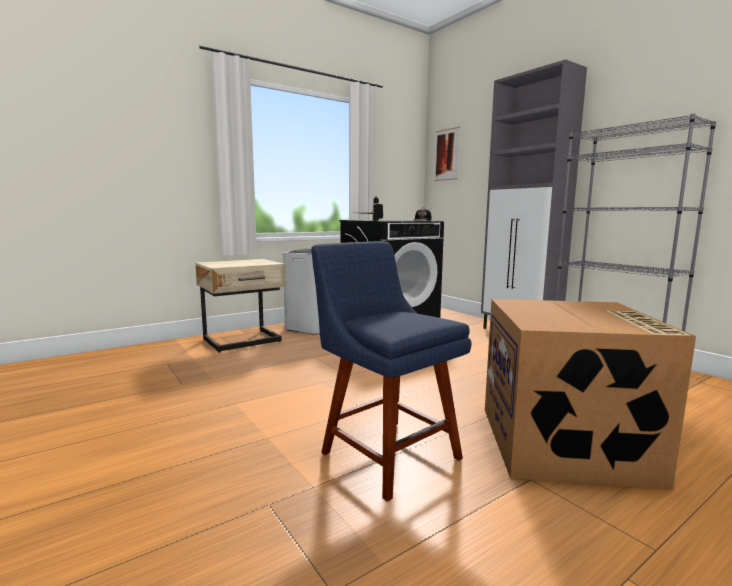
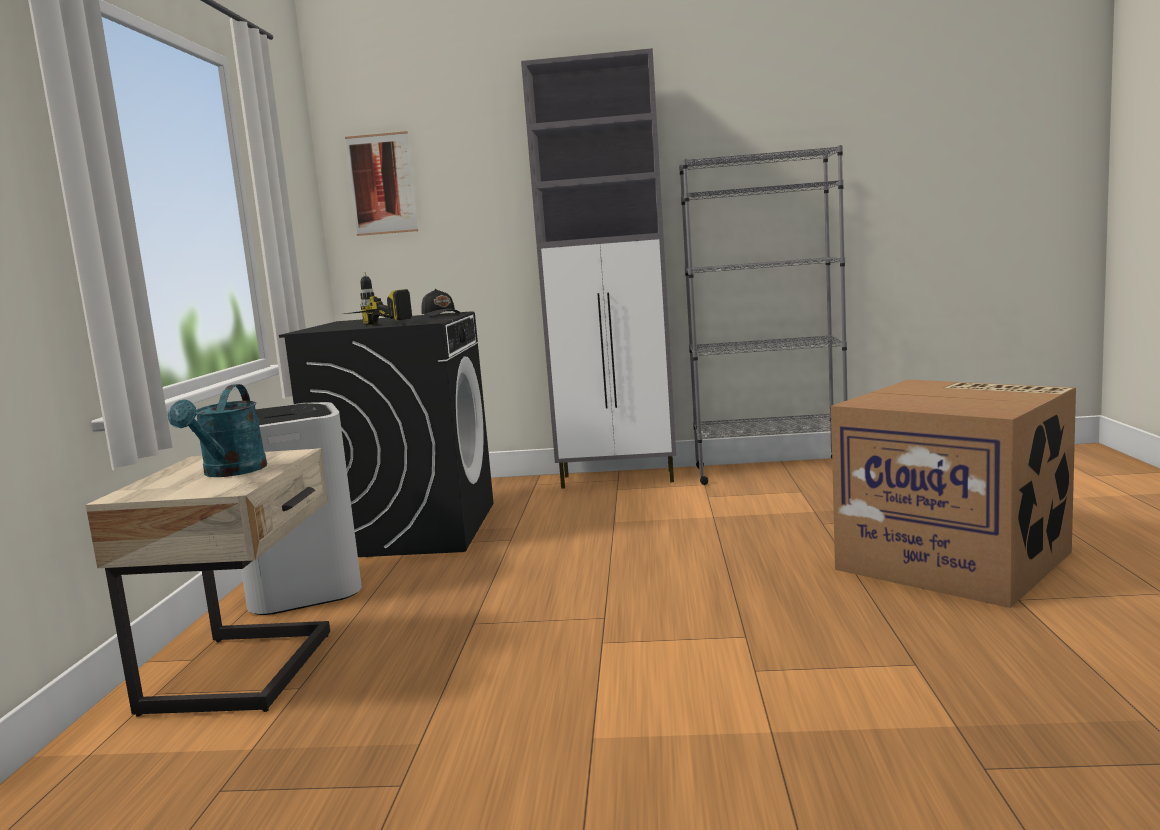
camera: 50 degrees left, 0 degrees up
blue chair [311,241,472,502] -> none
none -> turquoise watering can [168,384,267,477]

